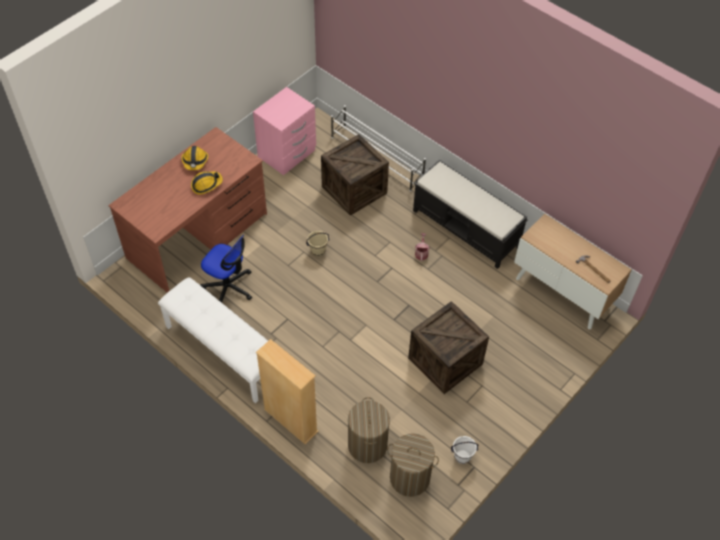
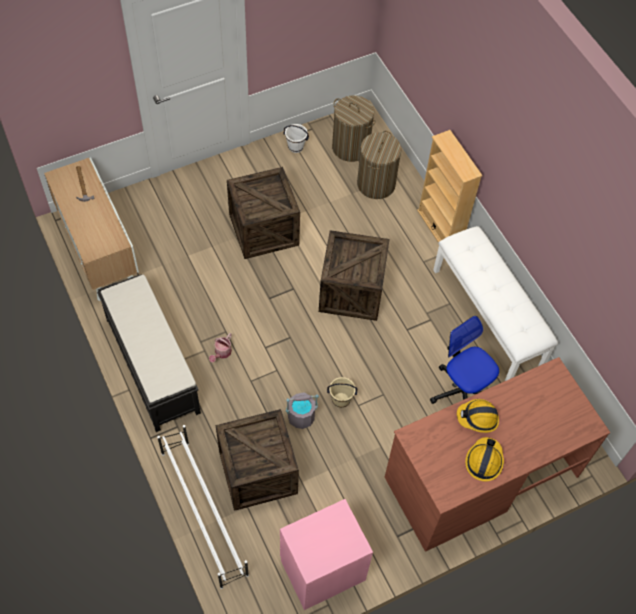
camera: 160 degrees left, 5 degrees up
none -> grey bucket [286,392,319,429]
none -> crate [319,230,389,321]

